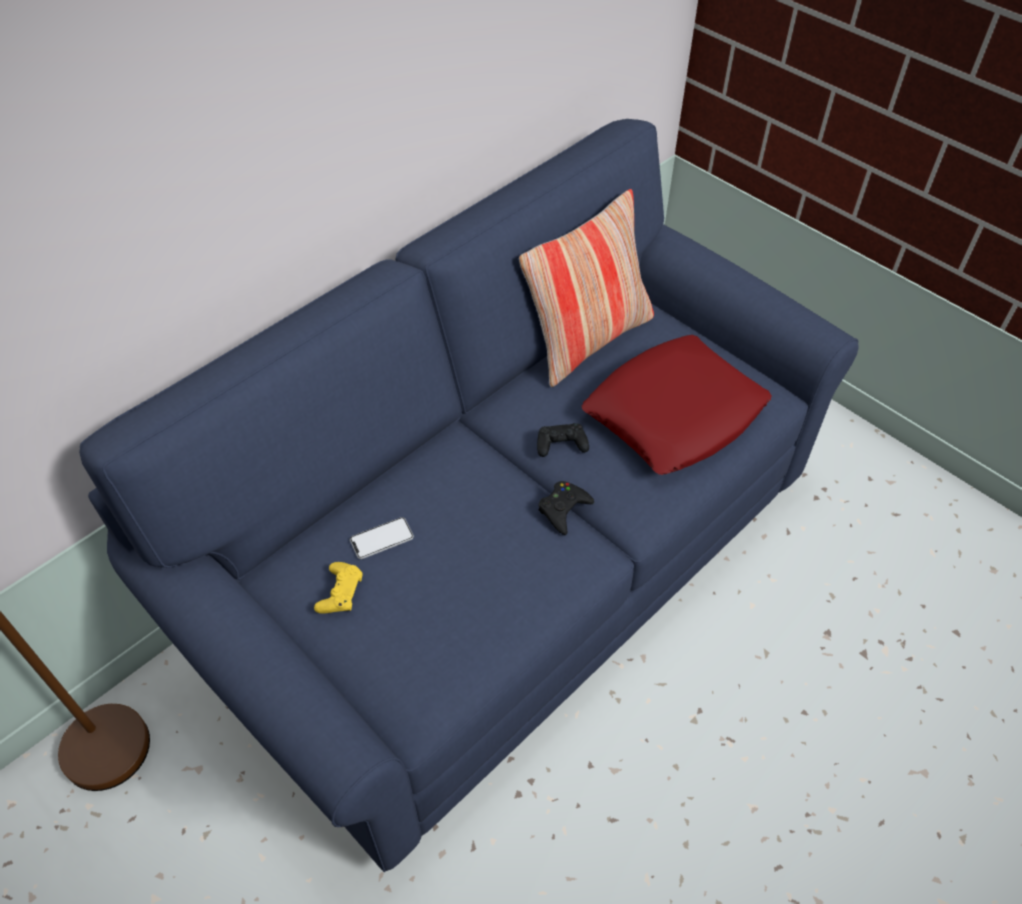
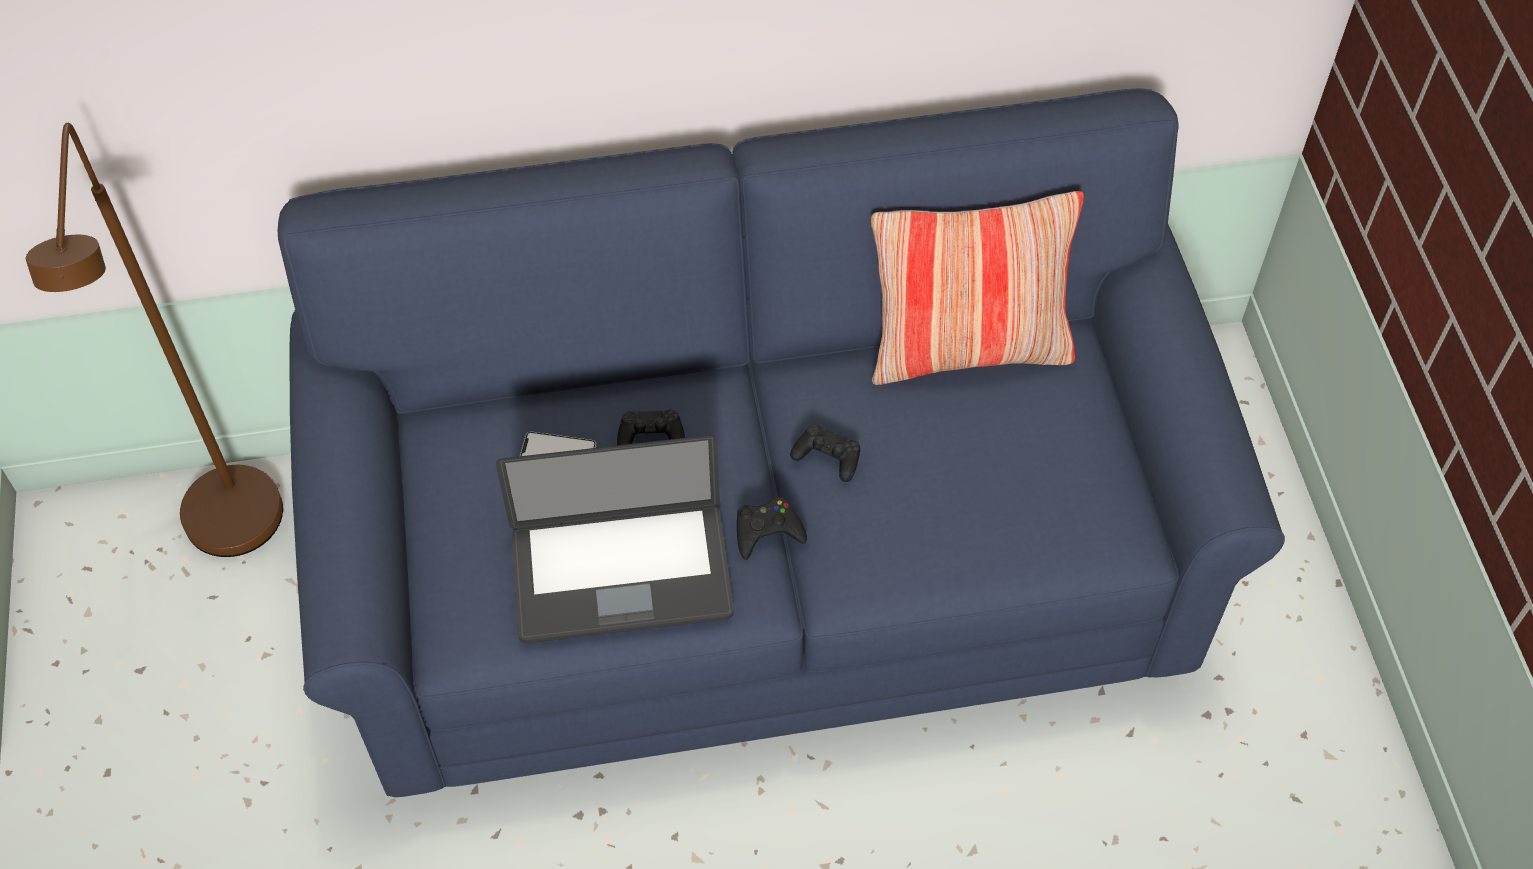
camera: 35 degrees right, 5 degrees up
yellow game controller [314,562,363,614] -> none
red pillow [581,335,772,475] -> none
none -> laptop [496,435,734,643]
none -> black game controller [617,410,685,445]

